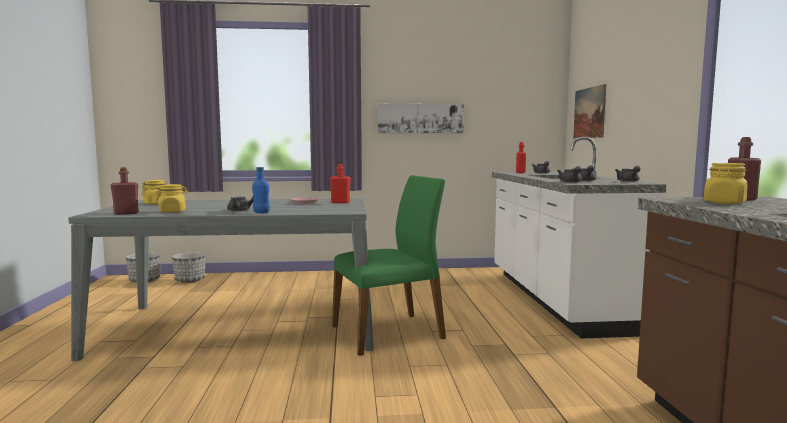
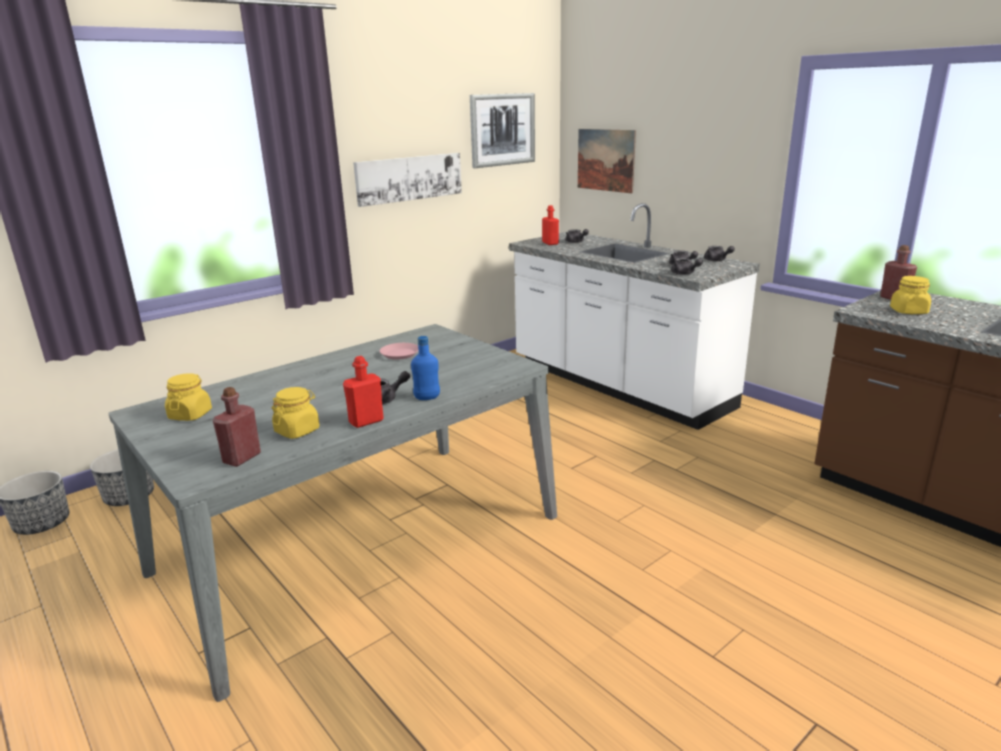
camera: 35 degrees left, 15 degrees up
red bottle [330,164,351,203] -> red bottle moved to [343,356,384,428]
green chair [332,175,446,356] -> none
none -> picture [470,93,535,168]

